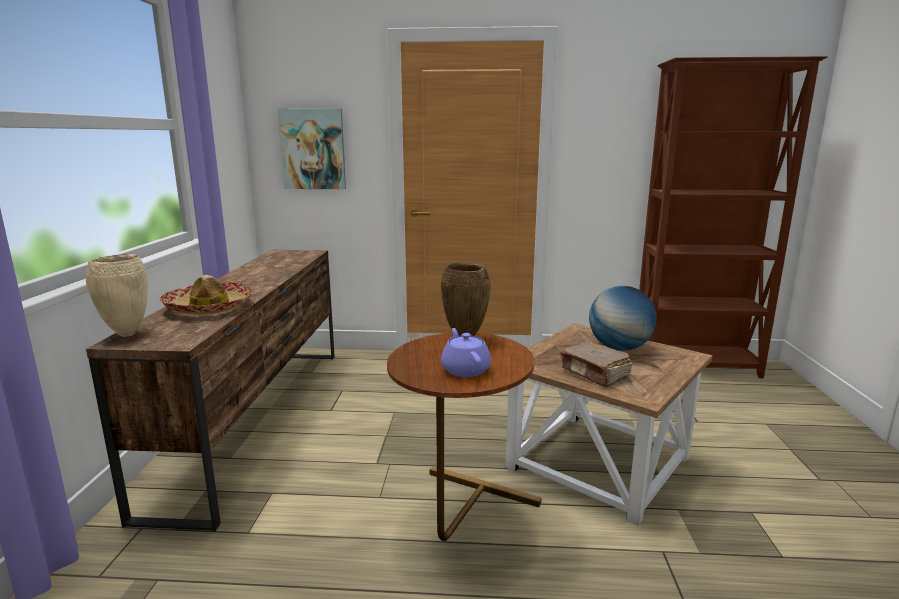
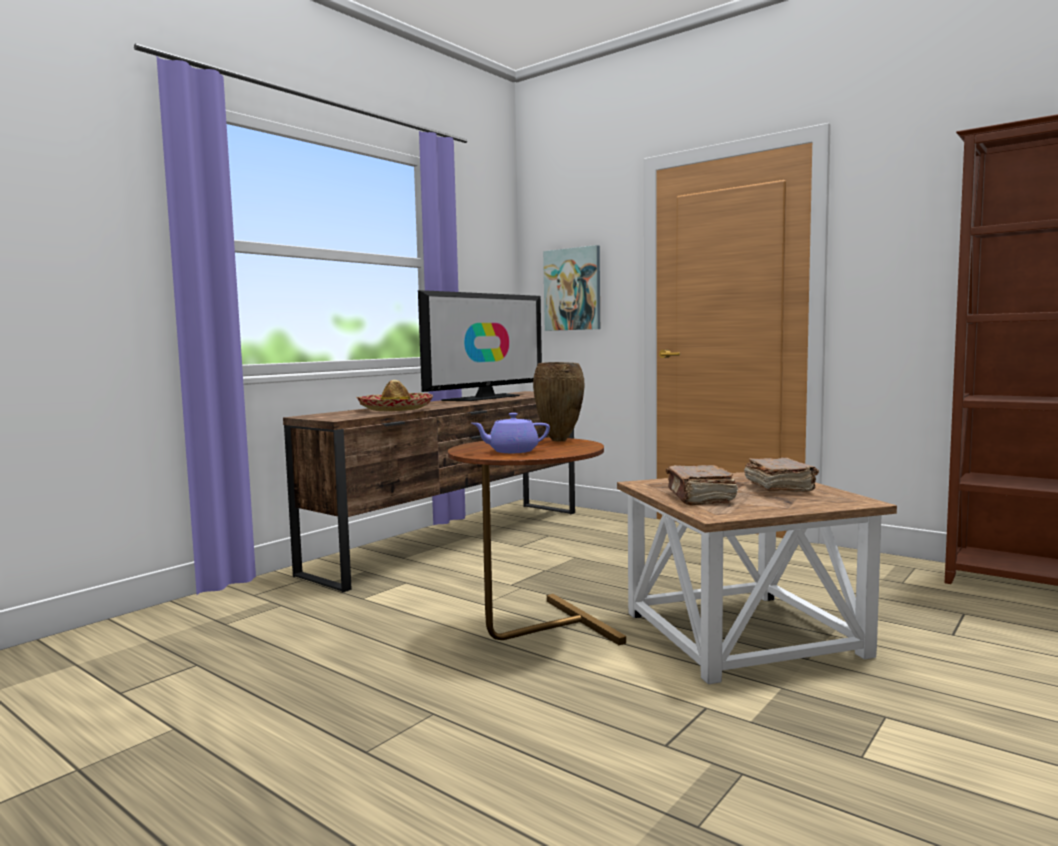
camera: 35 degrees right, 10 degrees down
beige vase [86,254,148,337] -> none
purple teapot [441,328,491,377] -> purple teapot turned 120 degrees counterclockwise [472,413,550,453]
globe [589,286,657,351] -> brown book [744,457,819,492]
none -> television [418,290,542,401]

